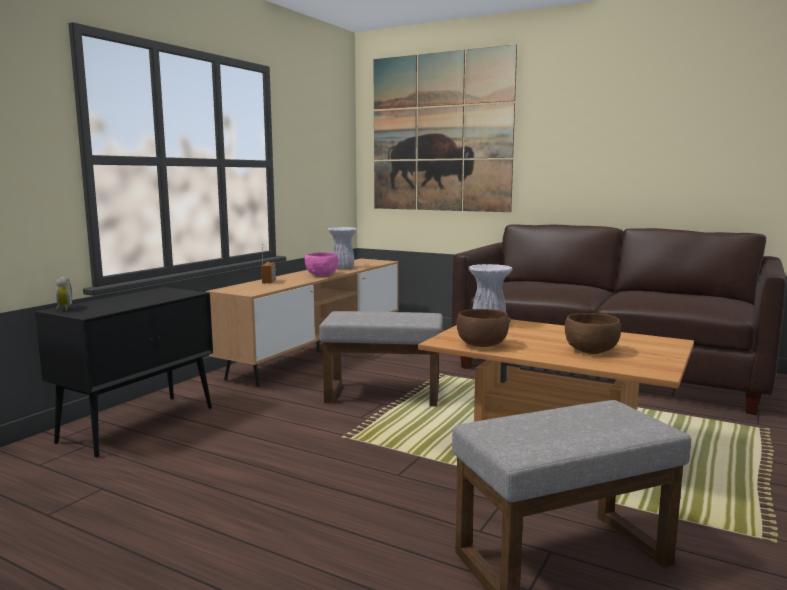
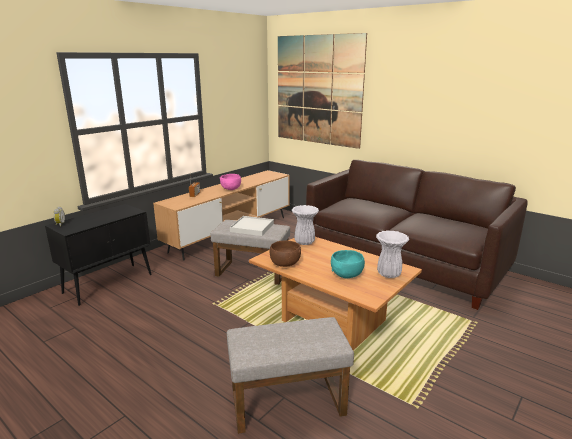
camera: 10 degrees right, 10 degrees up
white vase [327,227,358,269] -> white vase moved to [376,230,409,278]
brown bowl [565,313,621,354] -> turquoise bowl [331,250,365,278]
none -> white tray [230,216,274,236]

